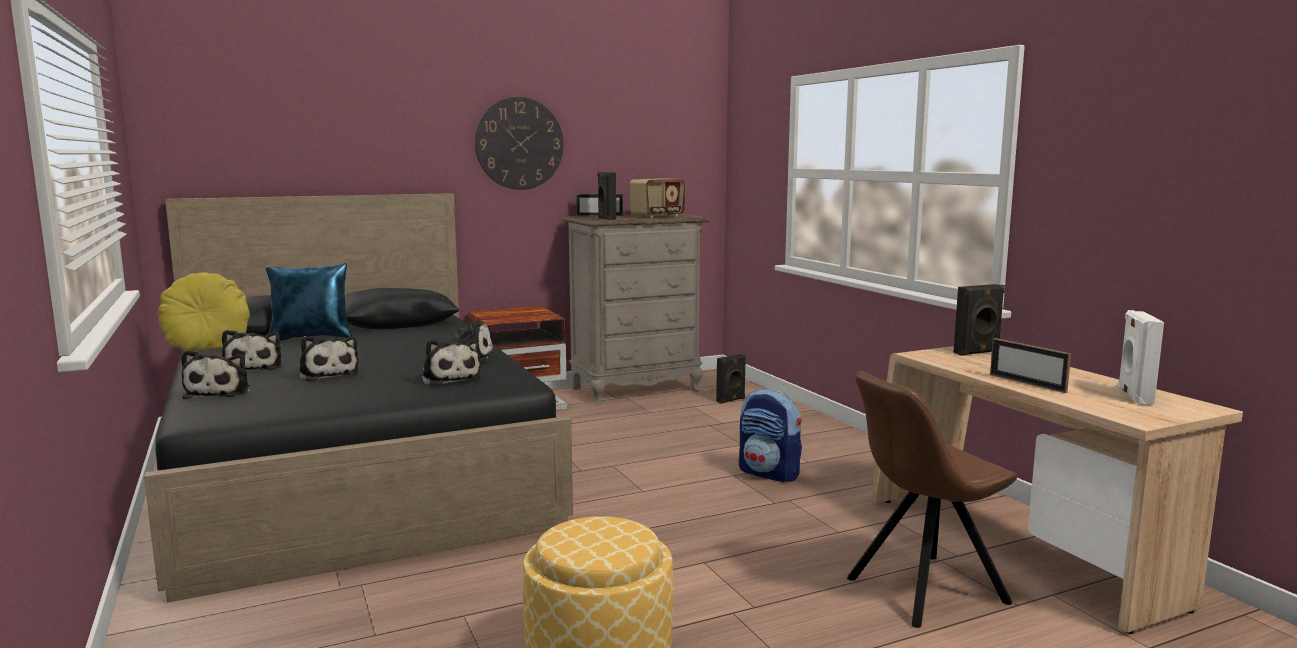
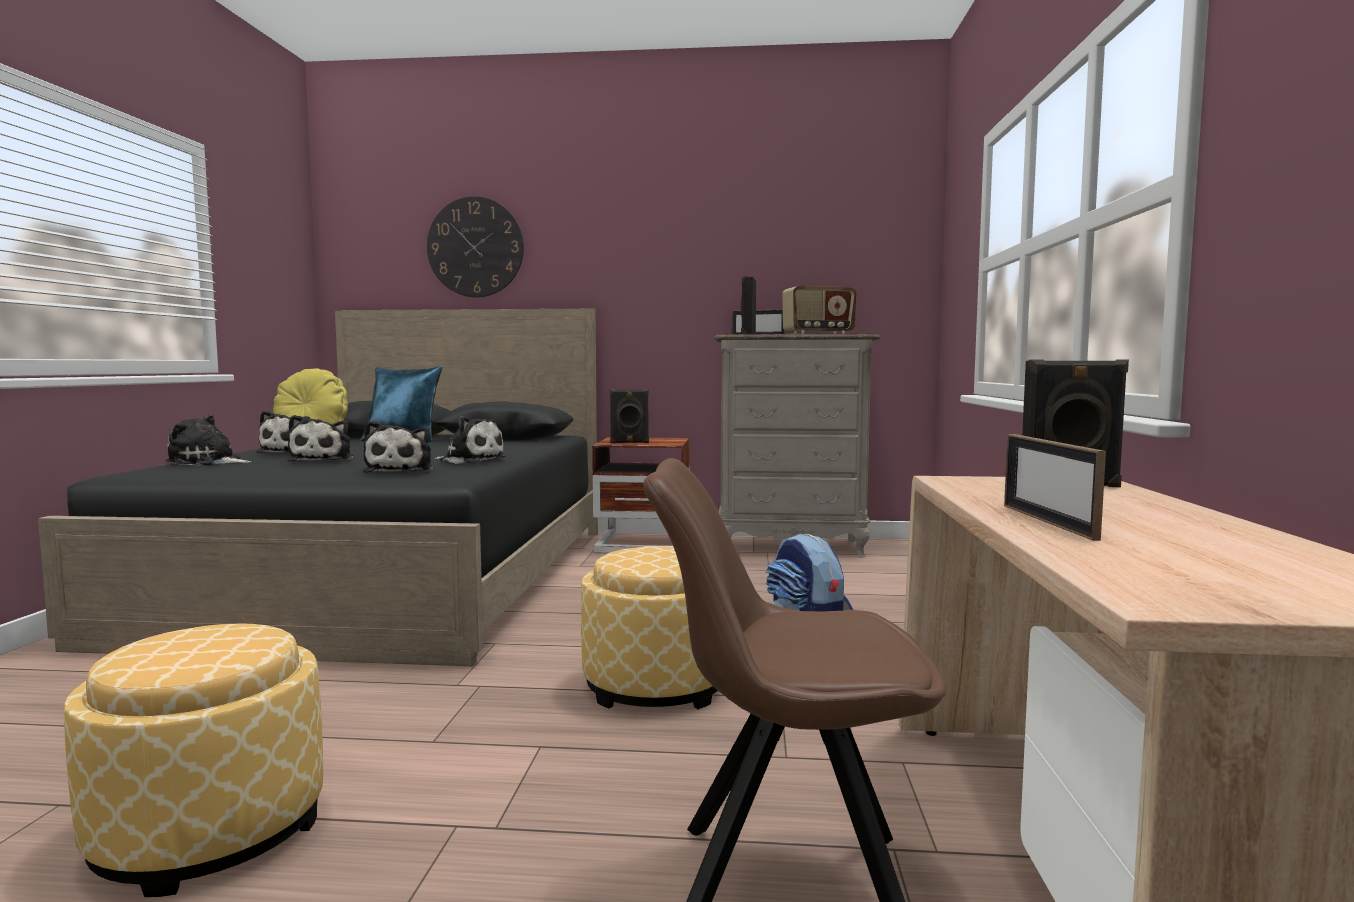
camera: 30 degrees right, 5 degrees down
plush toy [181,350,251,399] -> plush toy turned 75 degrees clockwise [165,414,251,465]
wall clock [474,97,564,190] -> wall clock moved to [427,196,524,297]
black speaker [716,354,746,404] -> black speaker moved to [610,389,649,443]
white speaker [1118,310,1164,405] -> none
none -> ottoman [581,546,718,709]

